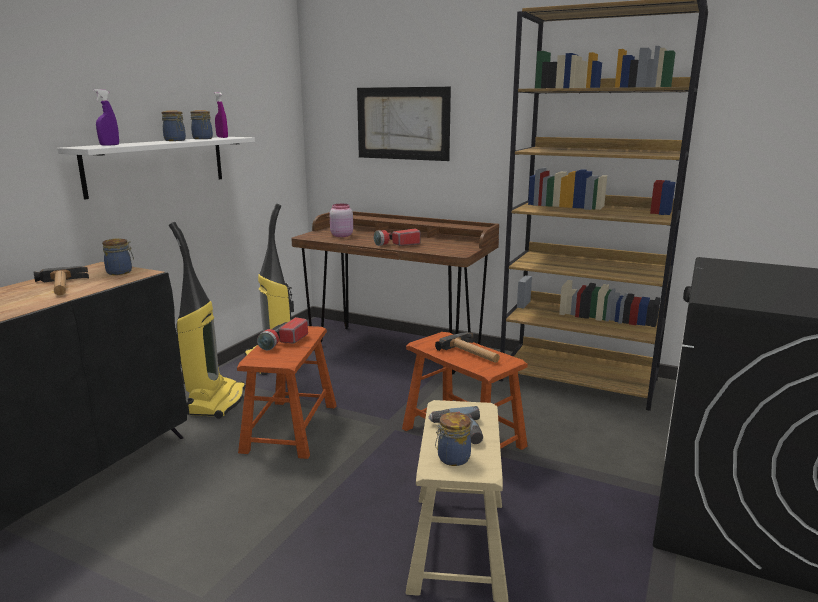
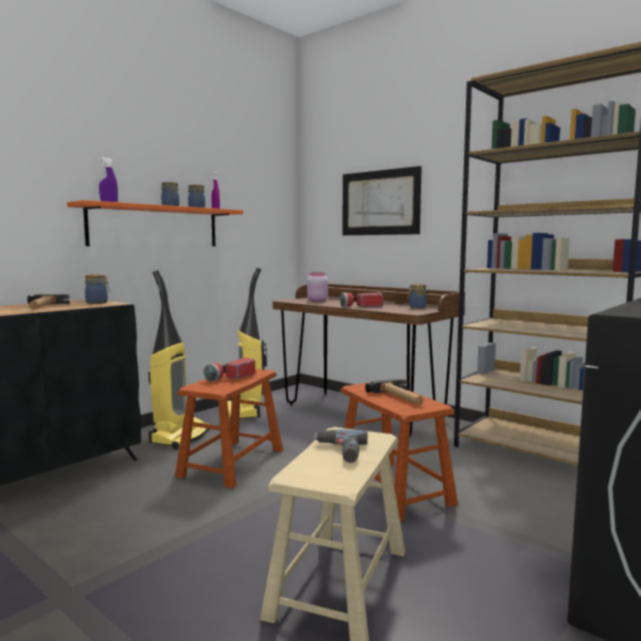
camera: 15 degrees right, 10 degrees down
white shelf [57,137,255,200] -> orange shelf [67,200,243,246]
jar [435,412,471,466] -> jar moved to [407,284,427,309]

